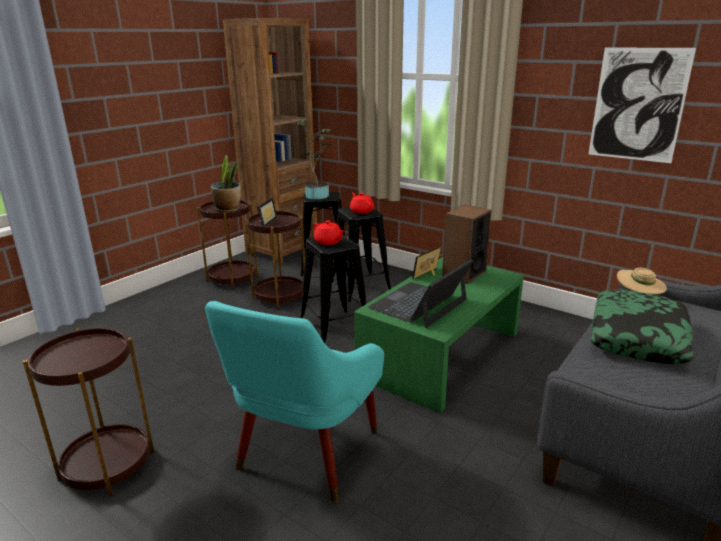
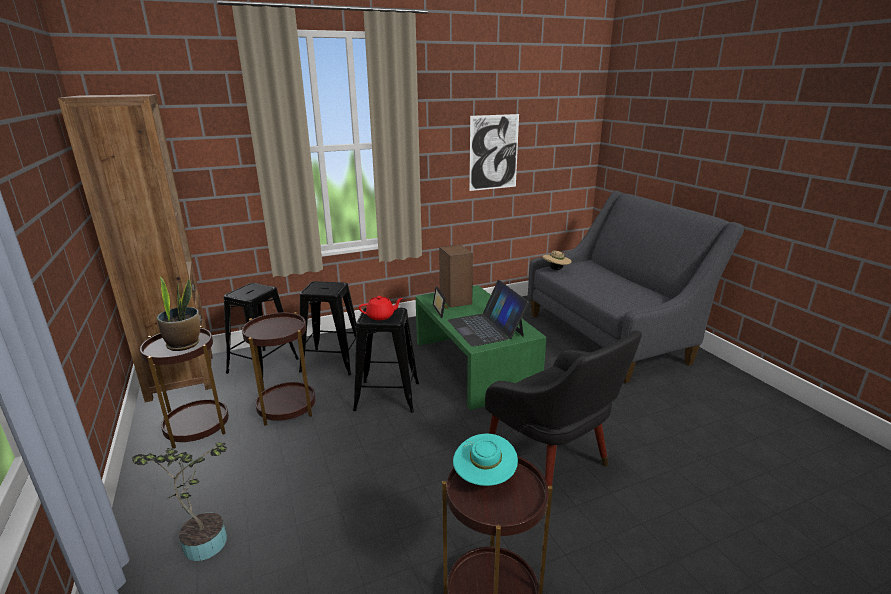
camera: 60 degrees left, 0 degrees up
turquoise armchair [205,301,384,502] -> black armchair [485,330,642,486]
picture frame [257,198,277,227] -> none
potted plant [295,119,331,199] -> potted plant moved to [132,442,227,561]
red teapot [350,192,374,214] -> none
pillow [590,290,694,364] -> none
none -> turquoise hat [453,434,518,486]

